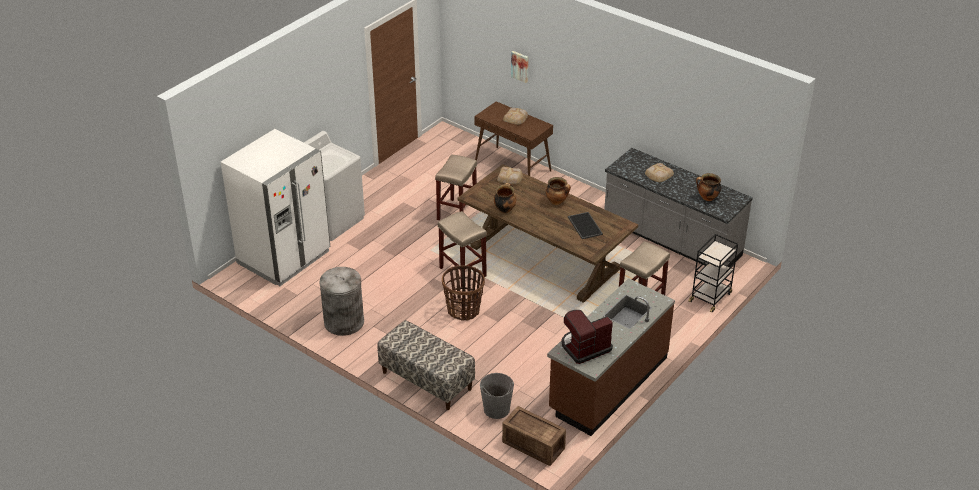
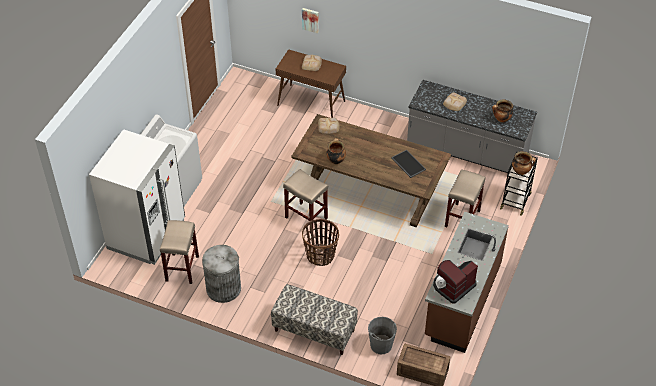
camera: 15 degrees left, 10 degrees up
beige stool [435,154,477,220] -> beige stool moved to [160,220,199,284]
cooking pot [546,177,571,205] -> cooking pot moved to [512,151,536,175]

